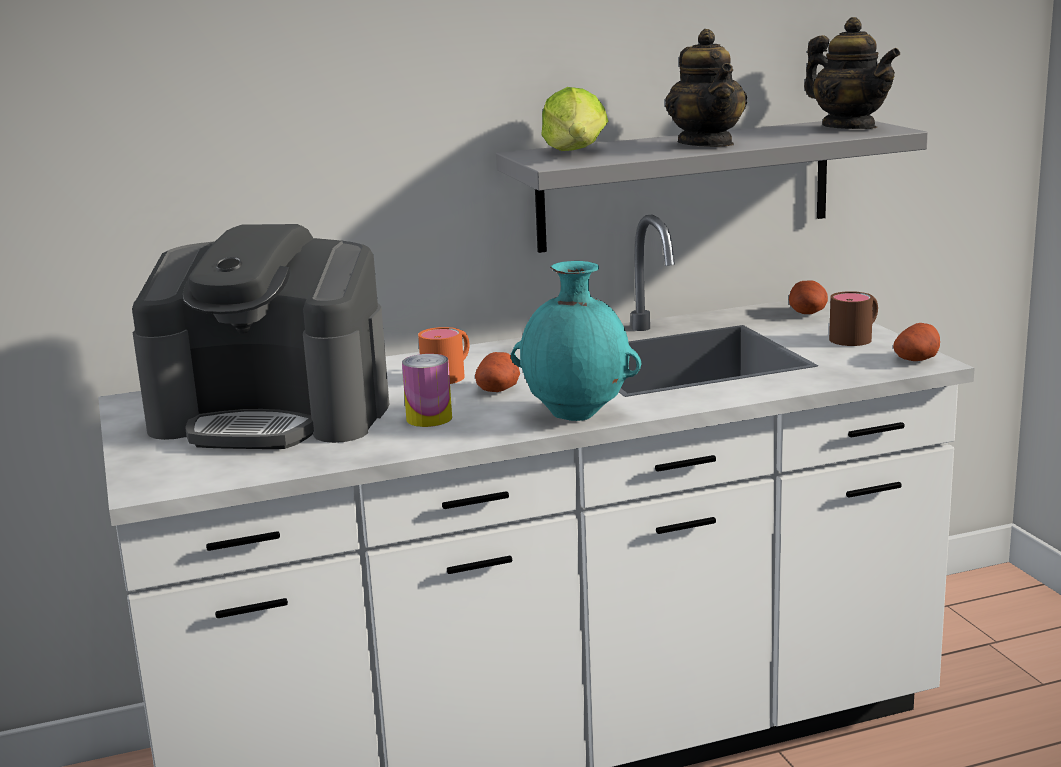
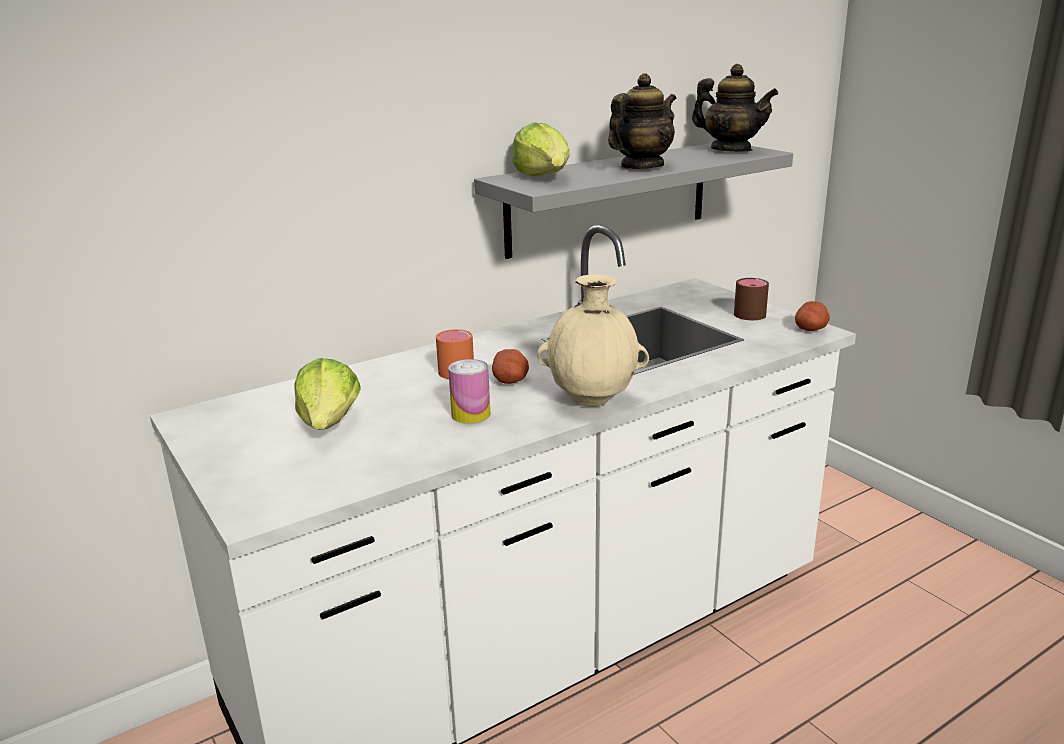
camera: 15 degrees left, 5 degrees up
coffee machine [132,224,389,449] -> lettuce [294,358,361,430]
turquoise vase [511,261,641,421] -> beige vase [537,274,649,407]
teapot [665,29,747,147] -> teapot turned 105 degrees counterclockwise [608,73,677,169]
potato [789,281,828,314] -> none

